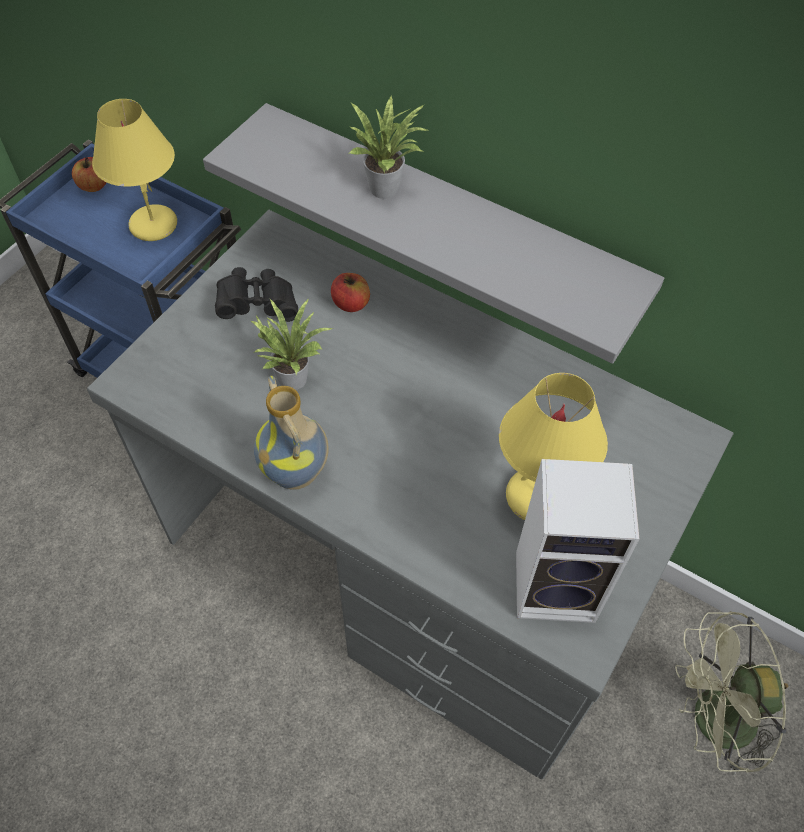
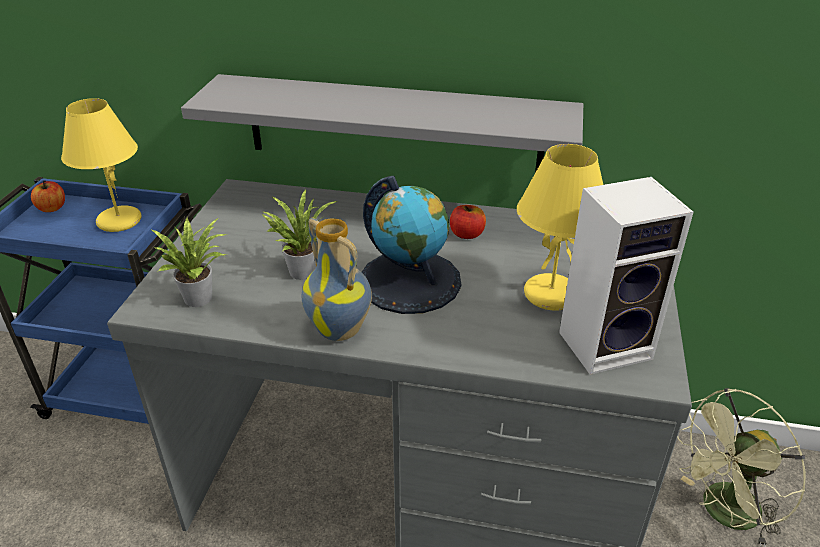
camera: 20 degrees left, 20 degrees down
black binoculars [215,267,298,322] -> none
apple [331,273,370,312] -> apple moved to [450,205,486,239]
potted plant [348,96,427,199] -> potted plant moved to [152,218,227,307]
none -> globe [362,176,461,314]

